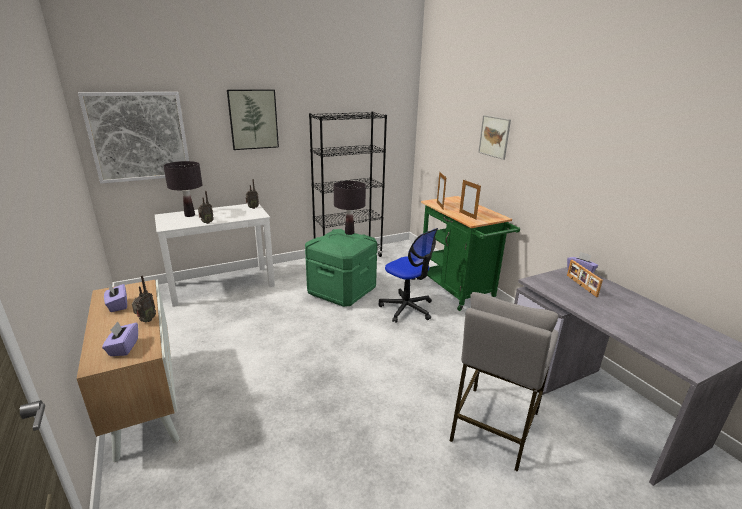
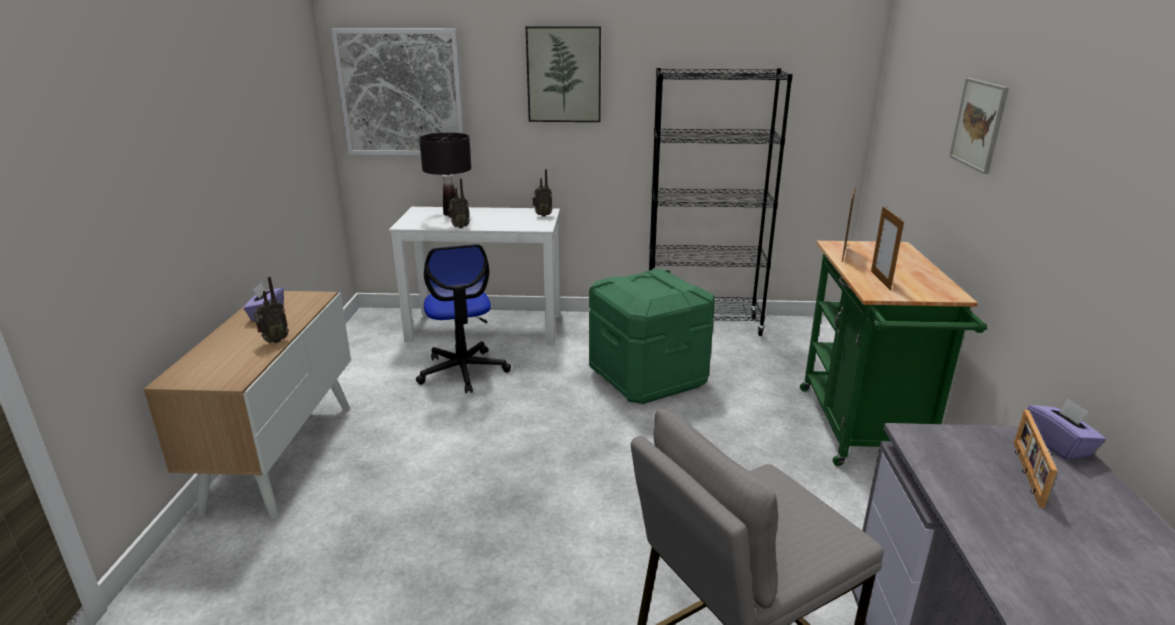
camera: 30 degrees right, 0 degrees up
purple tissue box [102,321,138,356] -> none
black table lamp [334,181,366,235] -> none
office chair [378,228,438,323] -> office chair moved to [416,244,511,393]

